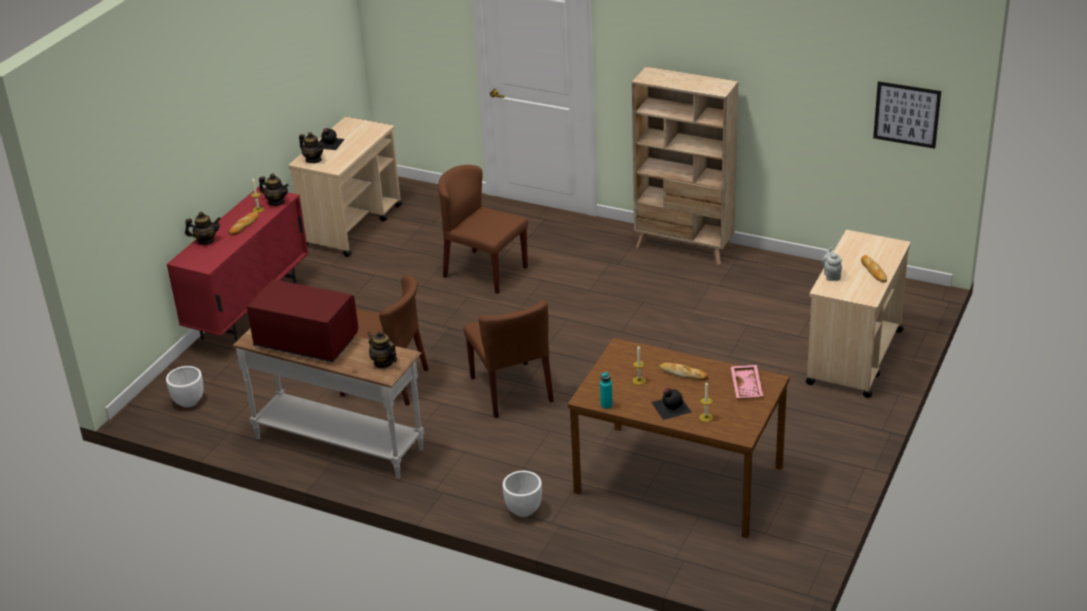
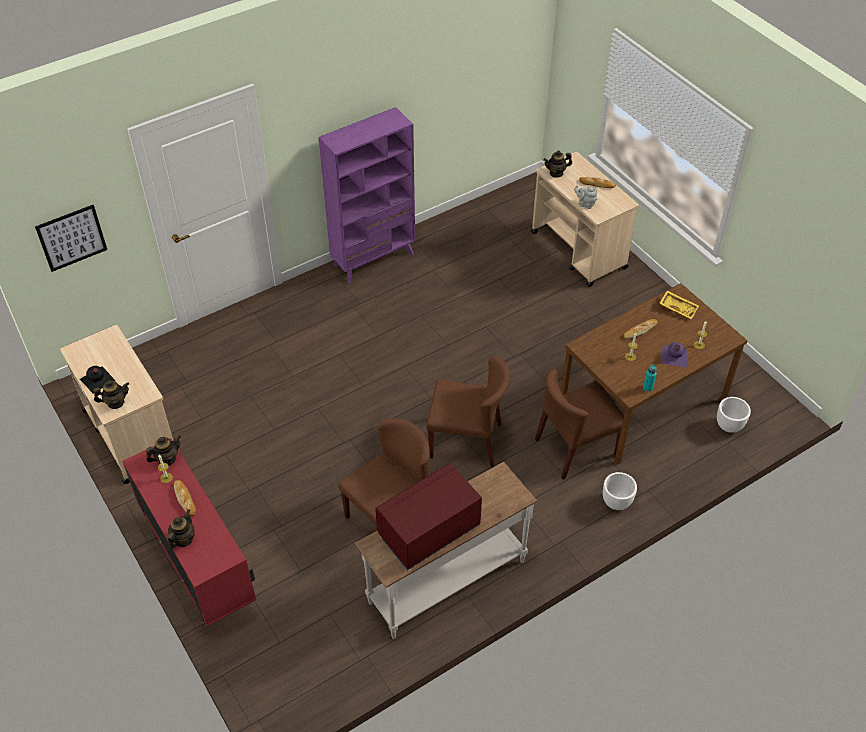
camera: 60 degrees left, 15 degrees up
white planter [166,366,203,407] -> white planter moved to [717,397,751,433]
teapot [367,331,397,368] -> teapot moved to [543,151,572,178]
brown chair [438,165,528,294] -> brown chair moved to [535,369,624,479]
beige bookcase [632,67,738,265] -> purple bookcase [319,107,415,283]
black bottle [651,388,691,420] -> purple bottle [661,342,688,367]
pink tray [731,365,763,399] -> yellow tray [659,291,699,319]
picture [873,81,941,149] -> picture moved to [35,205,107,272]

